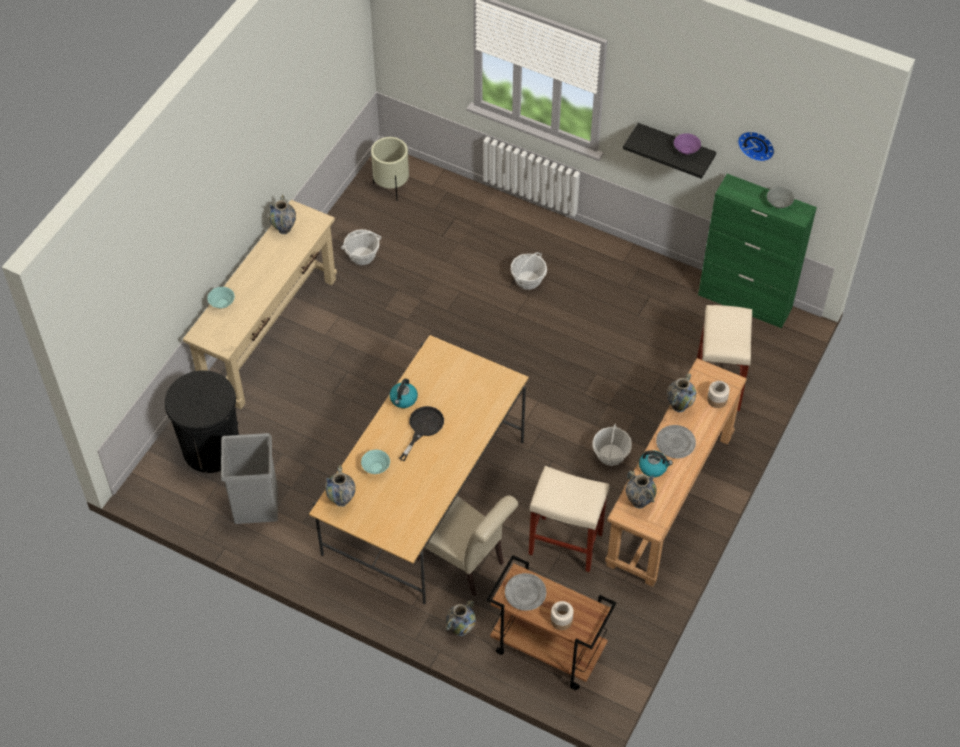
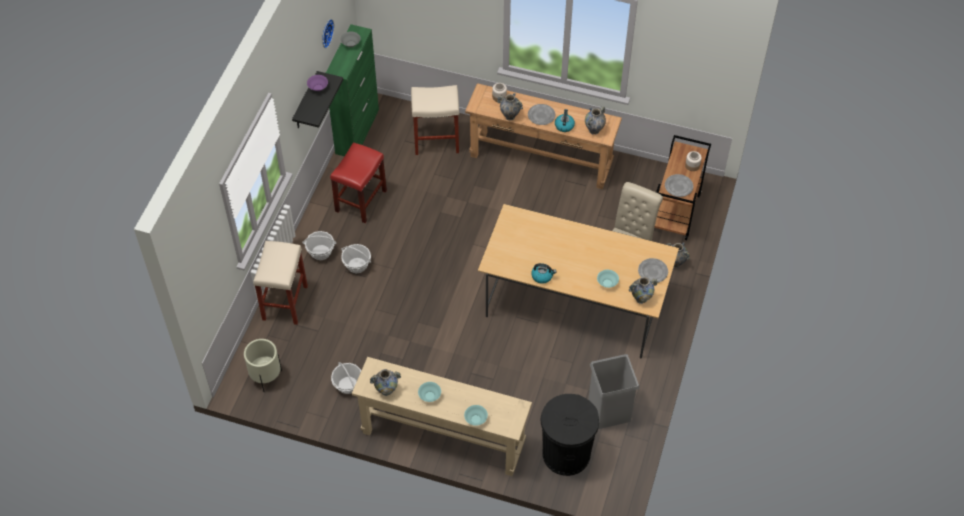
camera: 100 degrees left, 0 degrees up
black frying pan [399,406,444,461] -> none
beige stool [529,466,610,572] -> beige stool moved to [253,241,308,325]
basket [592,424,632,466] -> basket moved to [302,231,337,260]
none -> red stool [330,142,387,223]
none -> turquoise bowl [418,382,441,402]
none -> grey plate [638,258,668,283]

